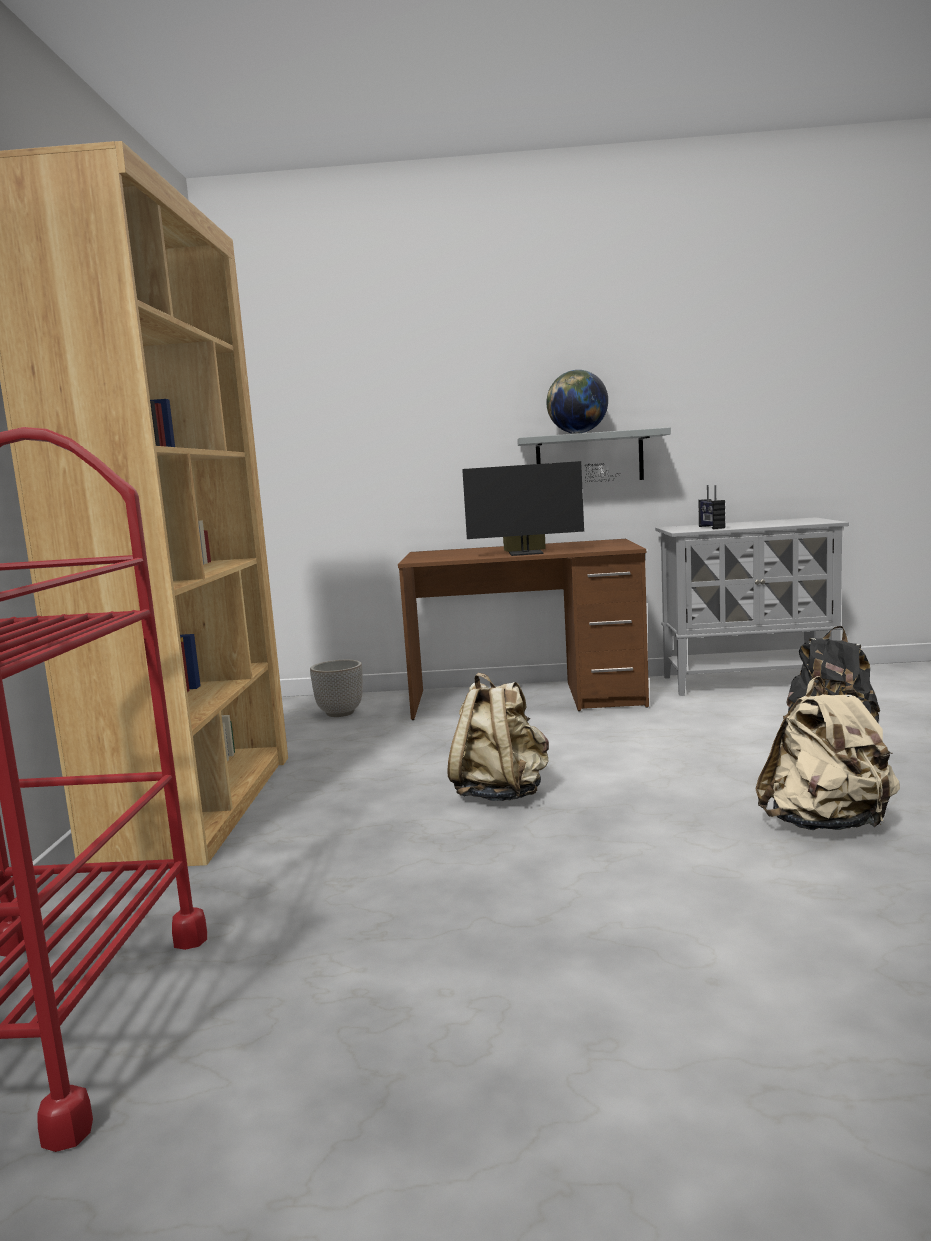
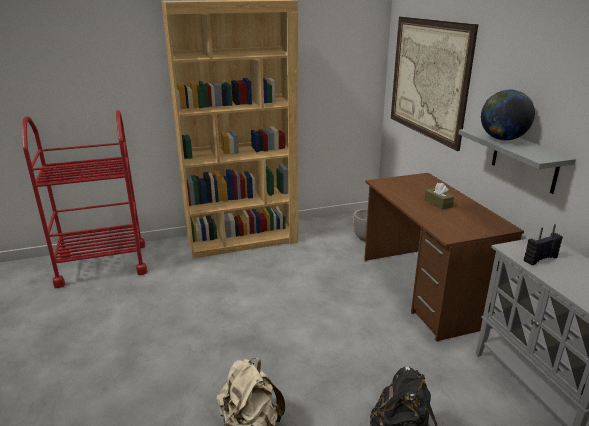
camera: 70 degrees right, 15 degrees up
beige backpack [447,673,549,801] -> none
monitor [462,461,621,556] -> none
none -> picture [391,17,478,151]

